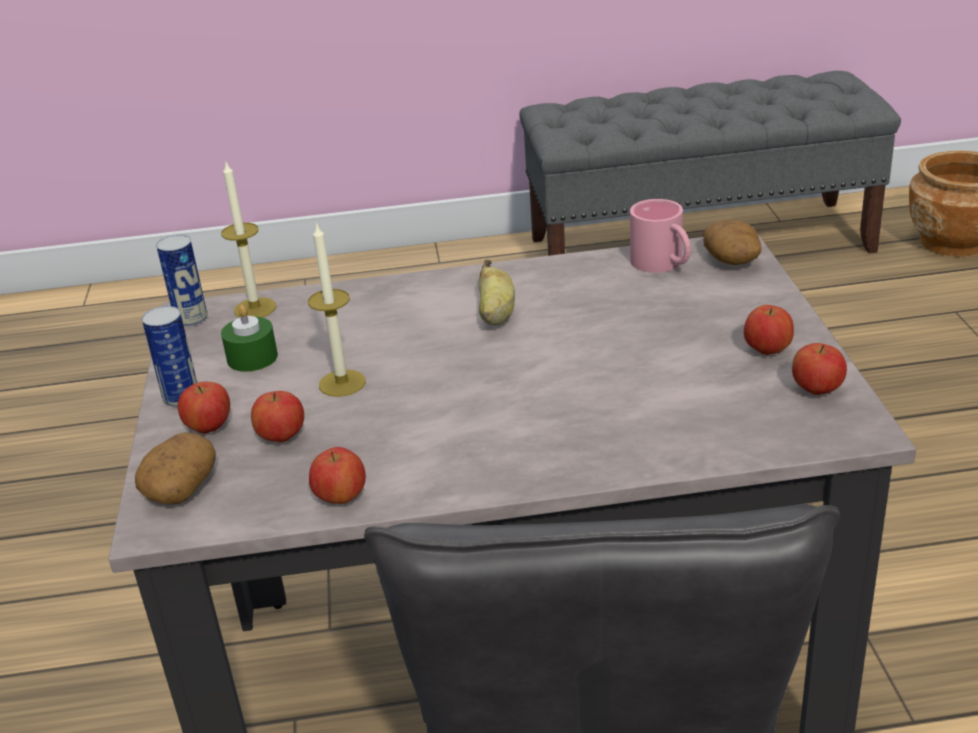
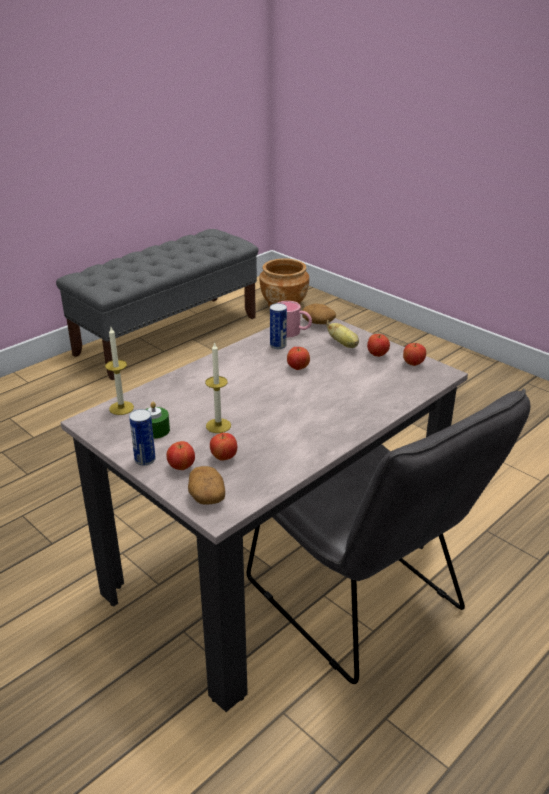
camera: 40 degrees left, 0 degrees up
can [156,235,207,327] -> can moved to [270,303,287,349]
apple [309,447,366,504] -> apple moved to [287,347,310,370]
banana [479,259,515,326] -> banana moved to [326,320,359,348]

